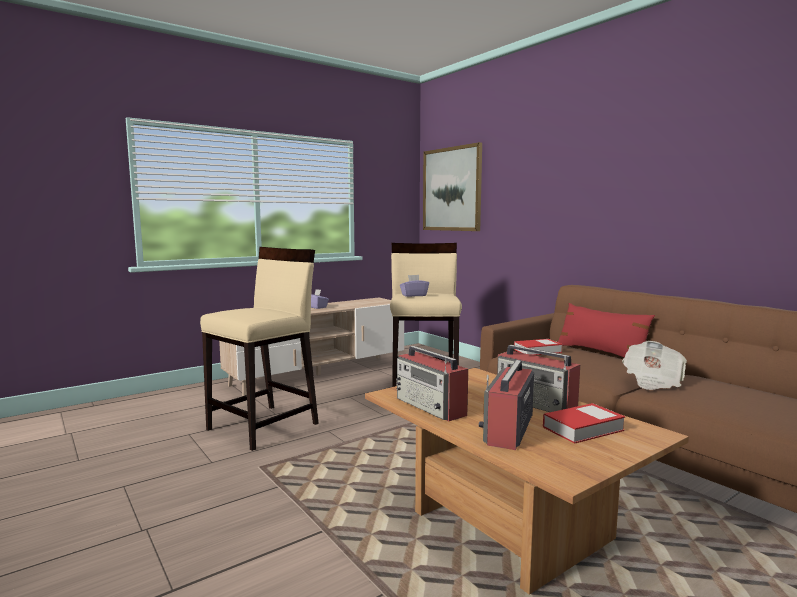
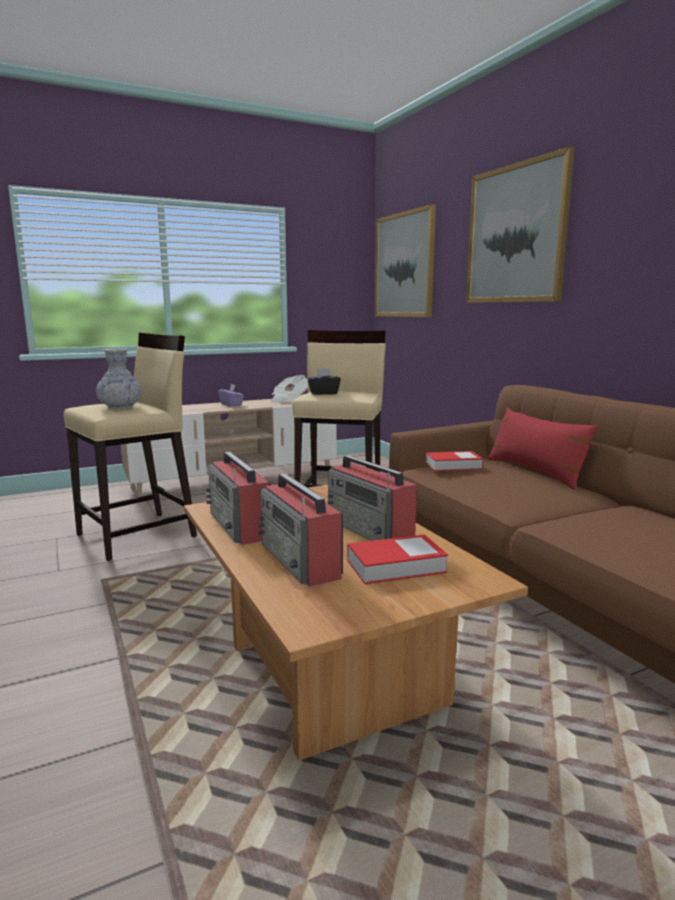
camera: 10 degrees right, 5 degrees up
purple tissue box [400,275,429,297] -> black tissue box [308,369,341,395]
radio [478,360,534,450] -> radio turned 60 degrees counterclockwise [258,474,343,587]
newspaper [622,341,687,390] -> newspaper moved to [270,375,308,403]
none -> vase [96,349,142,409]
none -> picture [466,146,575,303]

